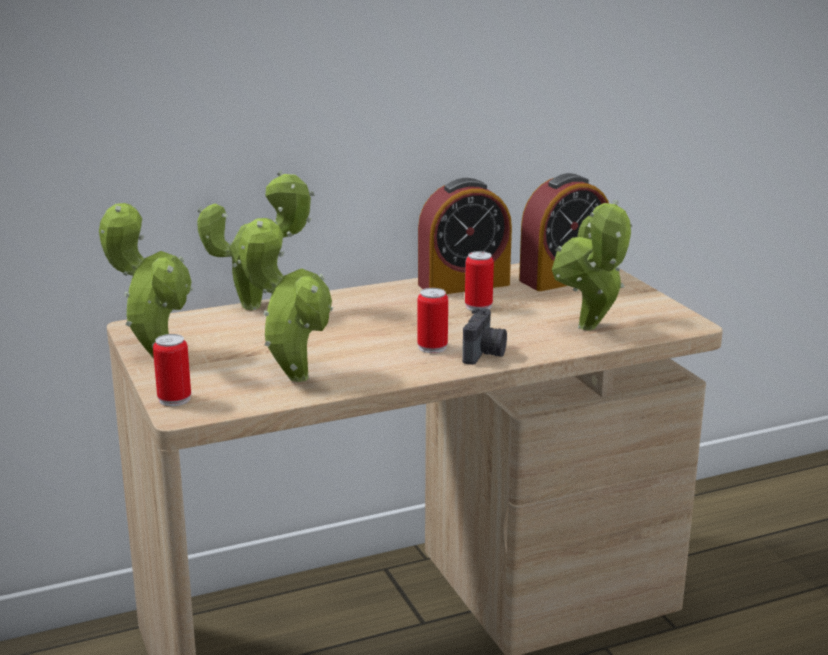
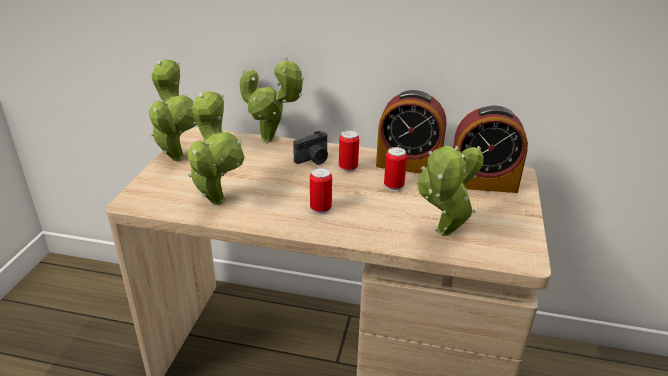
camera: 35 degrees right, 10 degrees up
can [153,334,191,406] -> can moved to [339,130,359,173]
camera [462,308,507,365] -> camera moved to [293,131,328,165]

